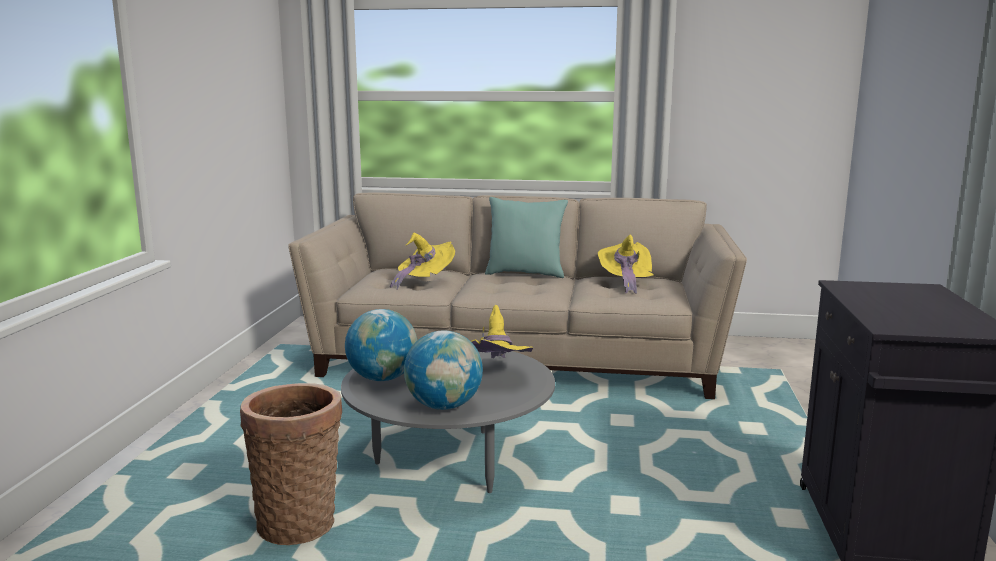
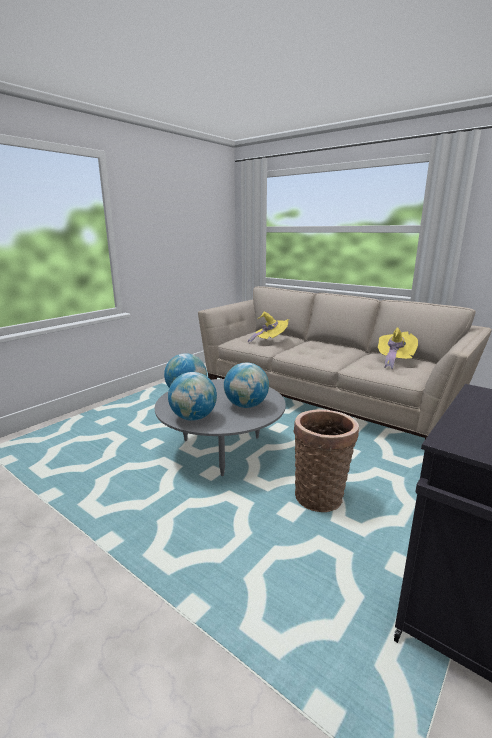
camera: 30 degrees right, 5 degrees up
basket [240,383,342,545] -> basket moved to [293,410,359,512]
yellow hat [471,305,533,358] -> globe [224,363,269,408]
turquoise pillow [485,197,568,278] -> none

